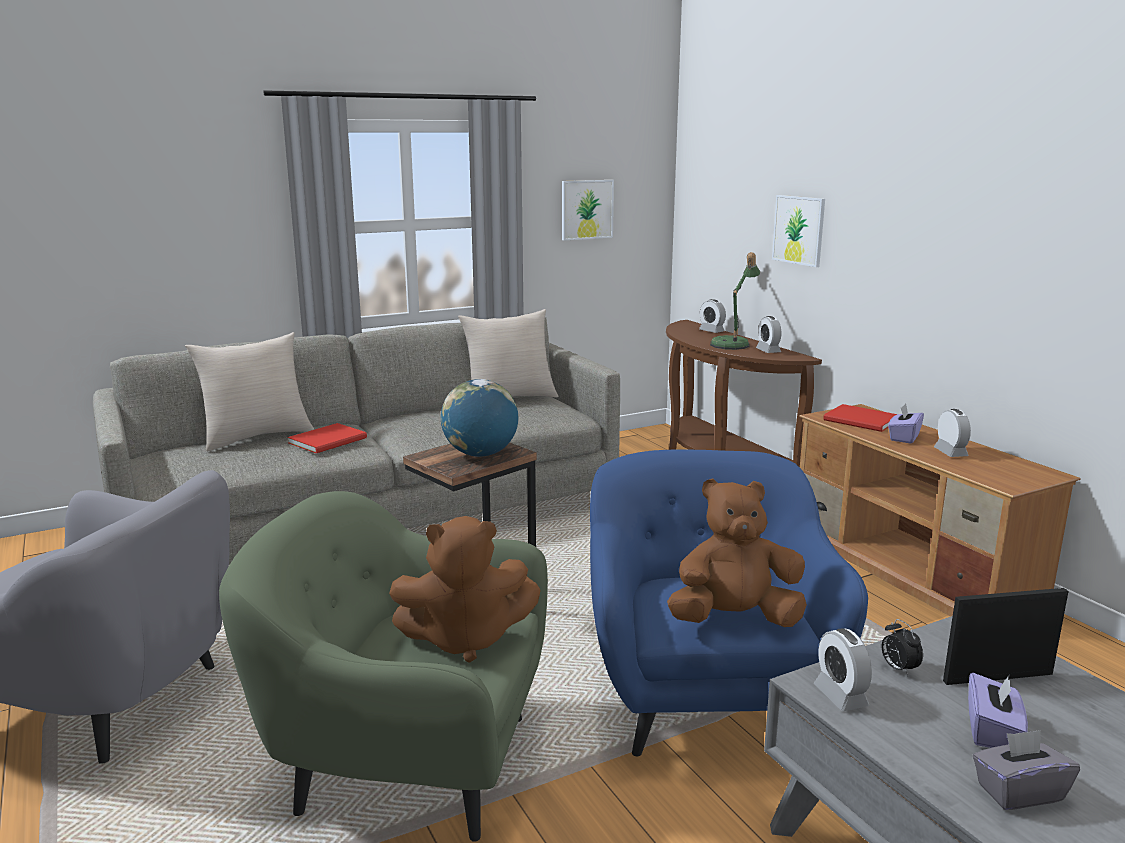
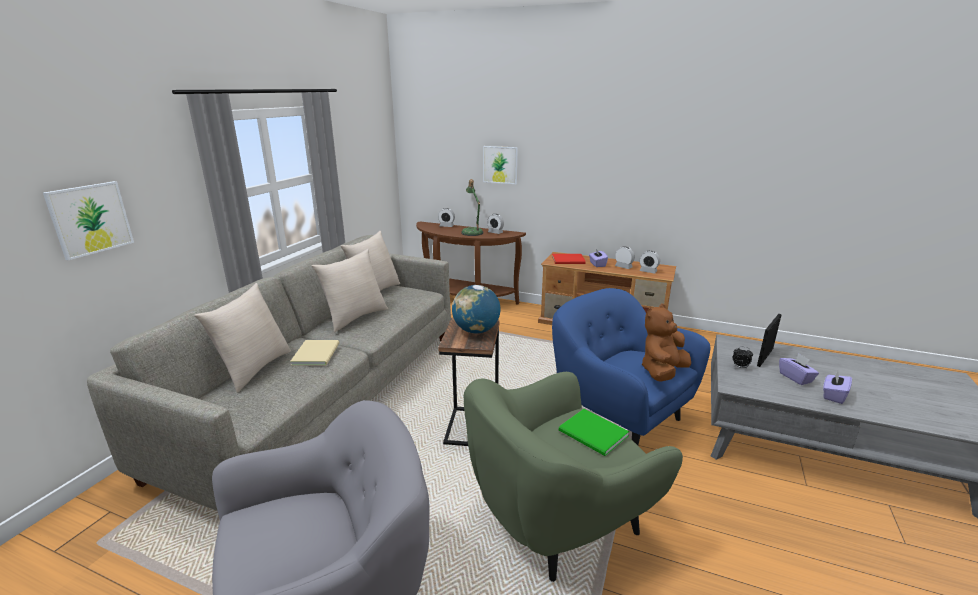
camera: 40 degrees left, 5 degrees up
red book [288,423,367,453] -> beige book [290,340,339,365]
brown plush toy [389,516,541,663] -> green book [559,409,629,456]
picture [562,180,614,240] -> picture moved to [43,181,134,260]
alarm clock [814,628,872,711] -> alarm clock moved to [639,251,660,274]
grey tissue box [973,730,1080,810] -> purple tissue box [823,371,852,404]
none -> beige pillow [311,248,388,332]

